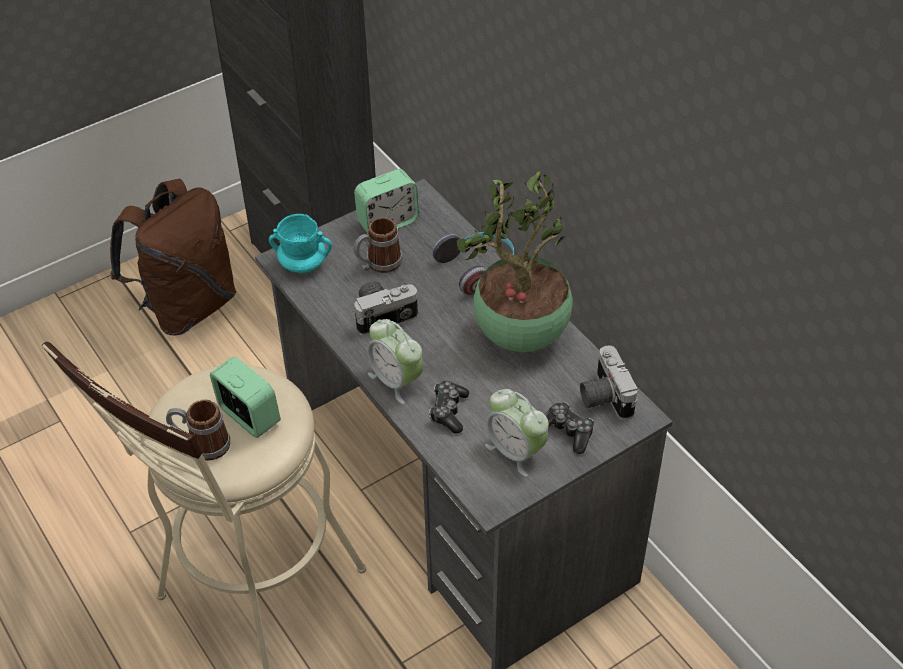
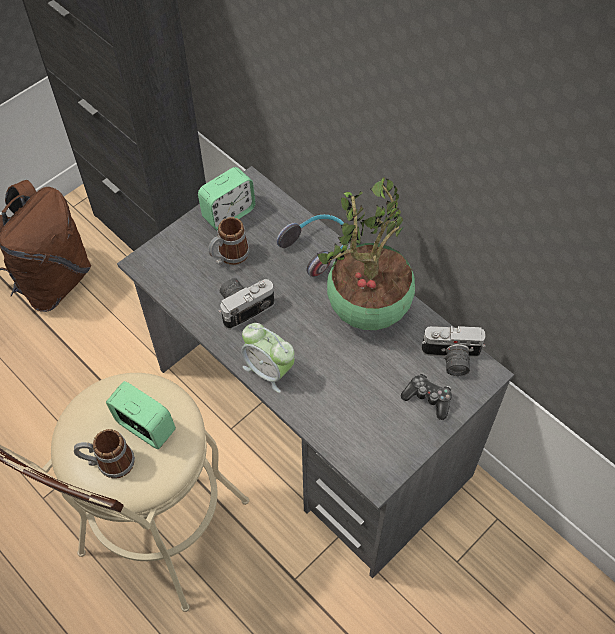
camera: 10 degrees left, 10 degrees up
turquoise mug [269,214,332,273] -> none
game controller [429,381,469,433] -> none
alarm clock [485,389,549,477] -> none
camera [580,346,637,420] -> camera turned 60 degrees counterclockwise [421,326,486,376]

